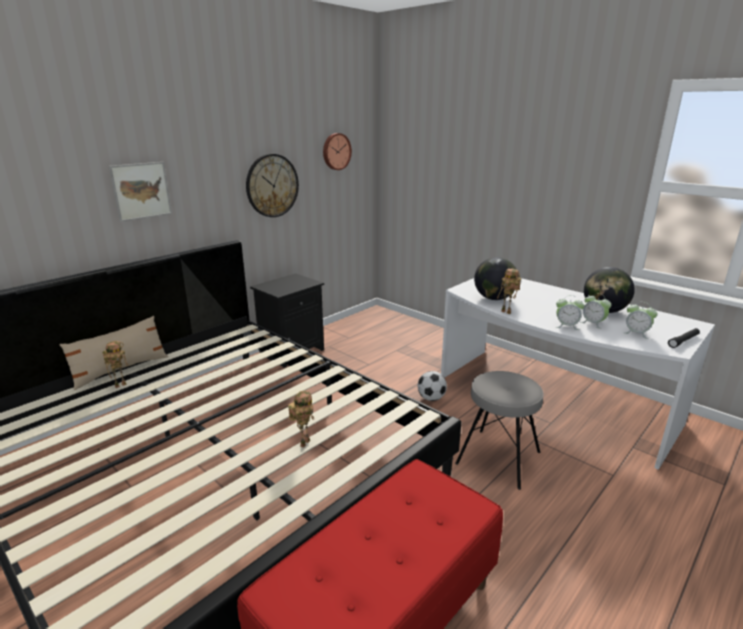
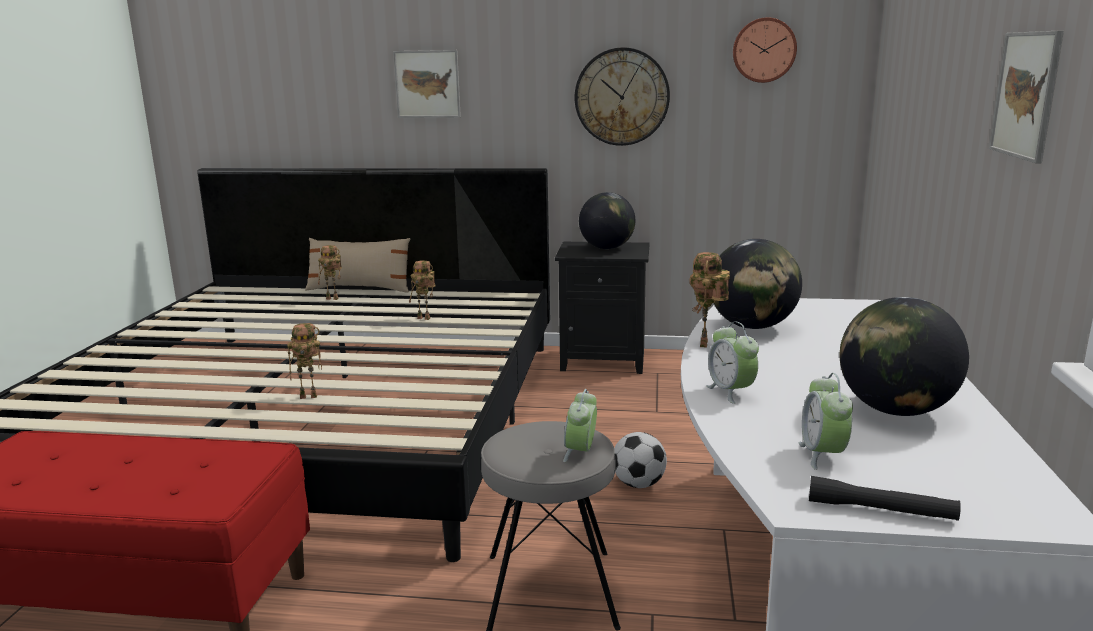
camera: 55 degrees right, 5 degrees down
alarm clock [581,293,611,329] -> alarm clock moved to [563,389,597,462]
none -> toy robot [409,260,436,320]
none -> globe [579,192,635,249]
none -> picture [989,30,1064,163]

